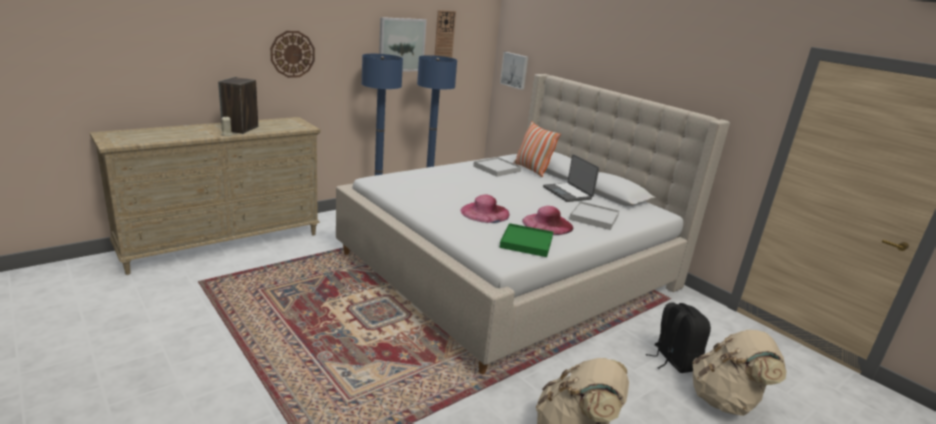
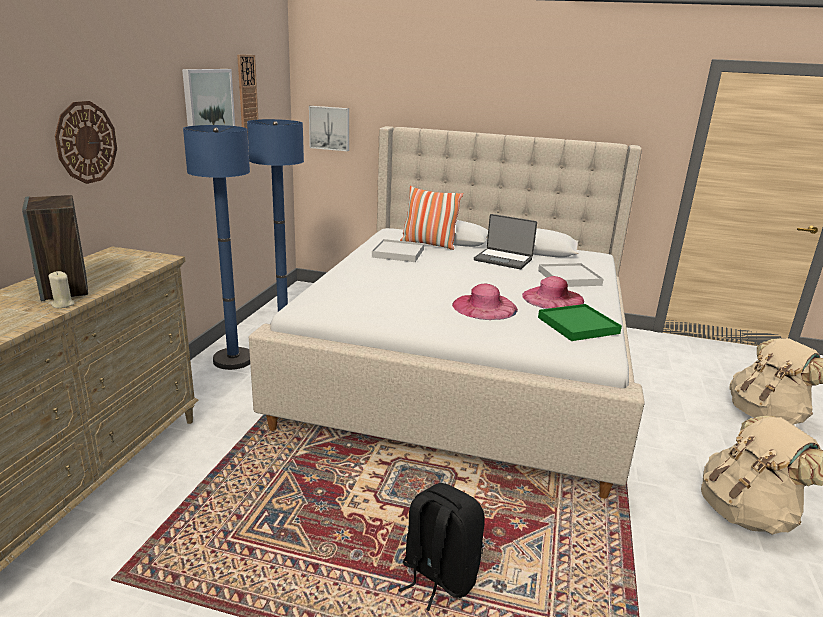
camera: 35 degrees left, 0 degrees up
black backpack [646,302,711,373] -> black backpack moved to [398,483,485,611]

